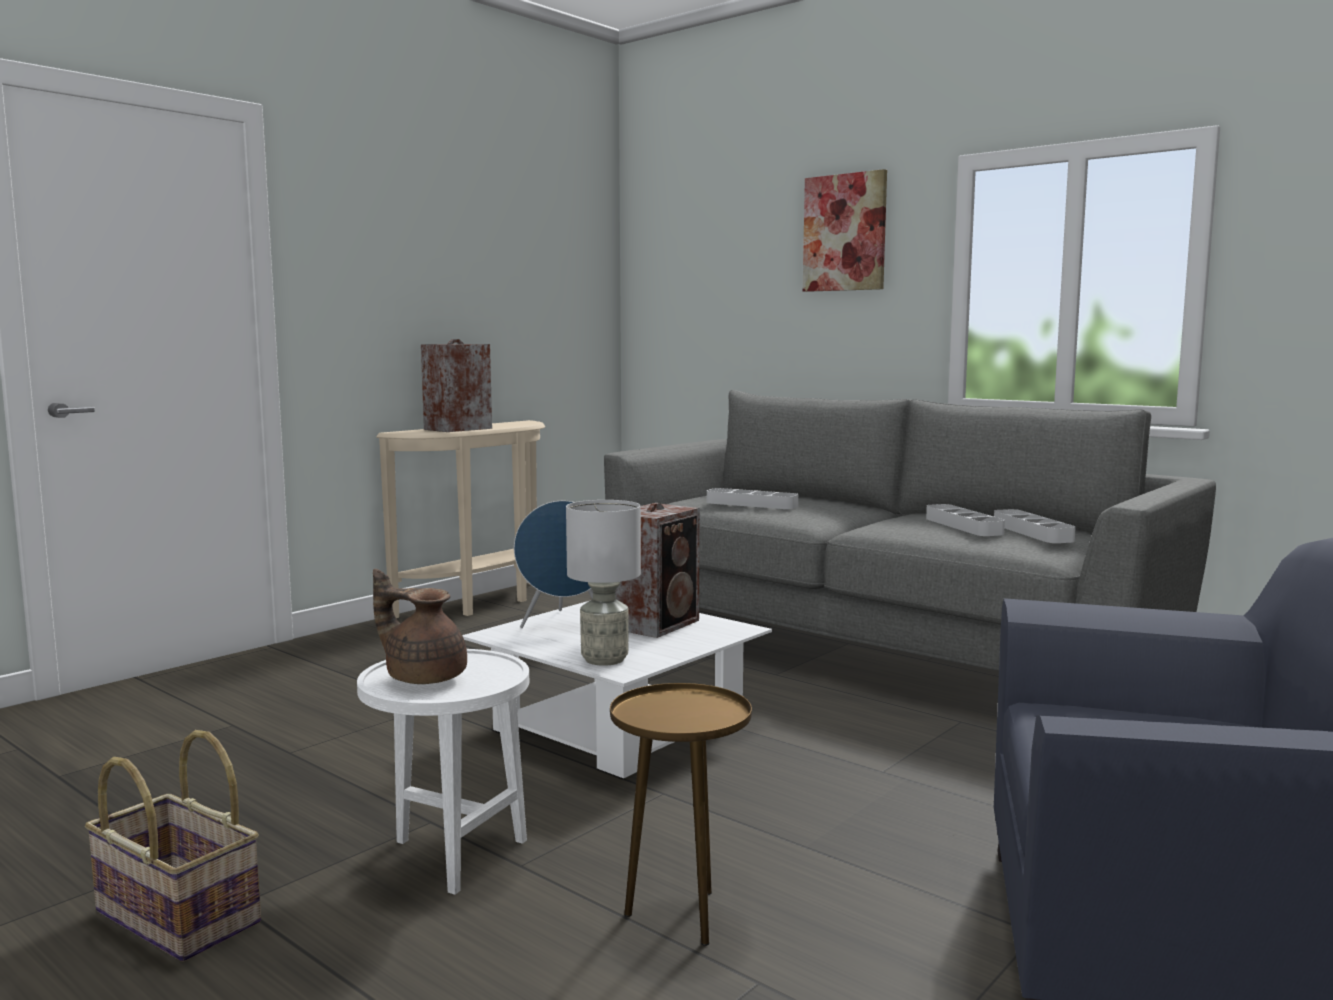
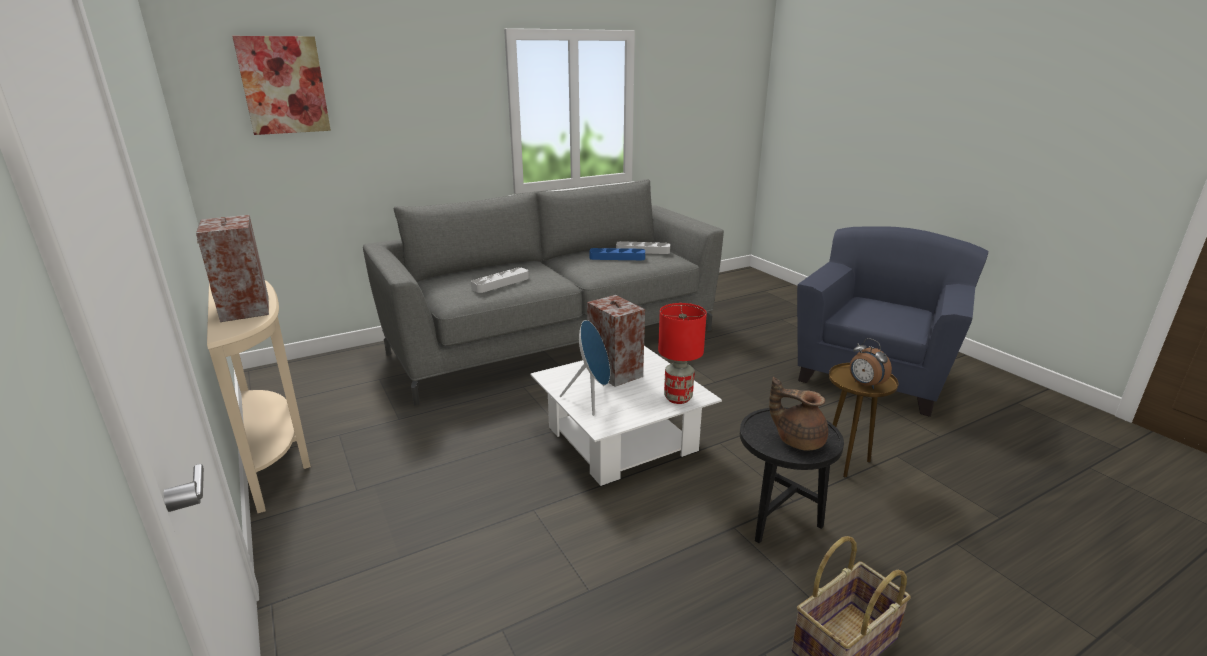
camera: 70 degrees left, 15 degrees up
white side table [357,649,529,895] -> black side table [740,408,844,543]
brown teapot [373,569,467,684] -> brown teapot turned 75 degrees clockwise [769,377,828,450]
grey table lamp [566,500,641,666] -> red table lamp [658,303,707,404]
picture [803,169,887,292] -> picture moved to [232,36,331,135]
grey tray [926,504,1005,536] -> blue tray [590,248,645,260]
none -> alarm clock [850,338,892,389]

